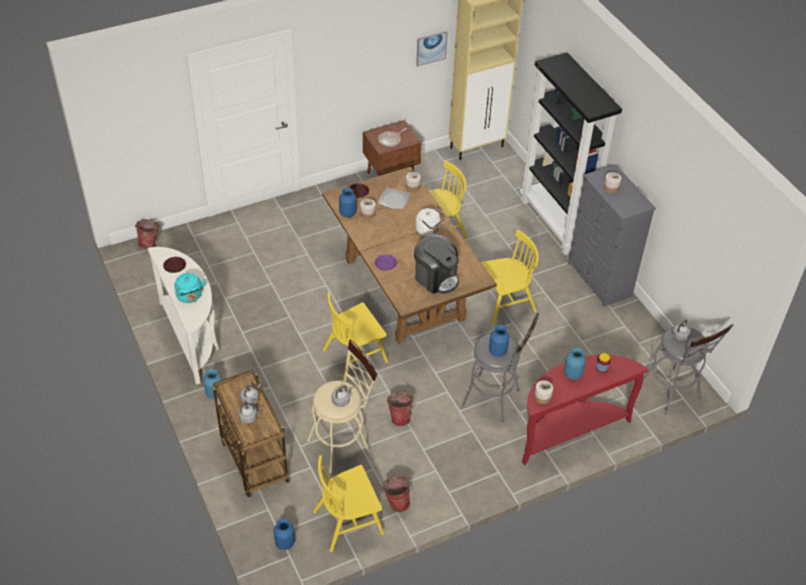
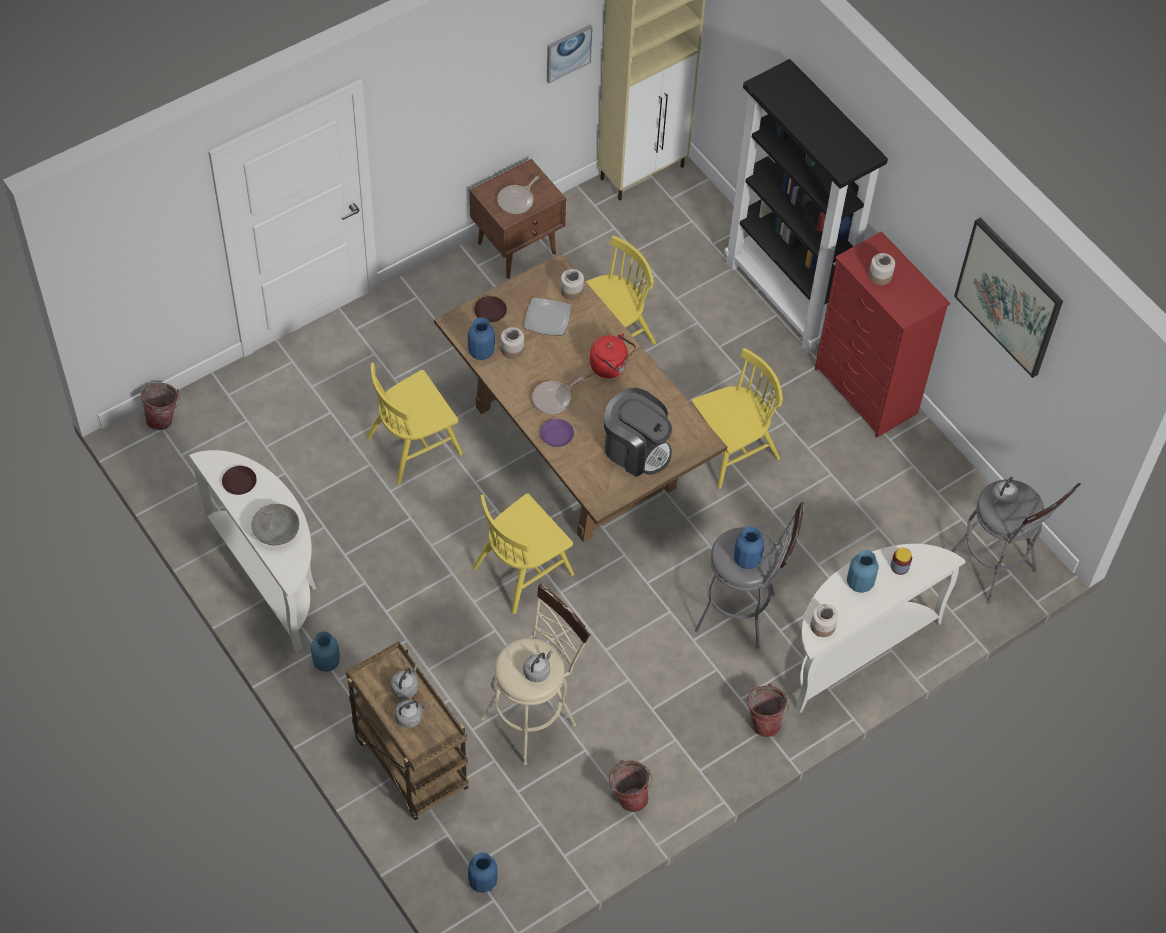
camera: 10 degrees left, 10 degrees up
turquoise kettle [174,273,206,303] -> grey bowl [251,504,300,545]
yellow chair [313,455,384,552] -> yellow chair moved to [366,363,463,484]
bucket [387,390,415,426] -> bucket moved to [747,683,789,737]
white kettle [415,208,446,236] -> red kettle [590,333,636,378]
red console table [522,355,648,465] -> white console table [795,544,966,713]
grey dresser [568,165,656,307] -> red dresser [815,231,950,438]
none -> frying pan [532,377,584,414]
none -> picture [954,217,1063,378]

